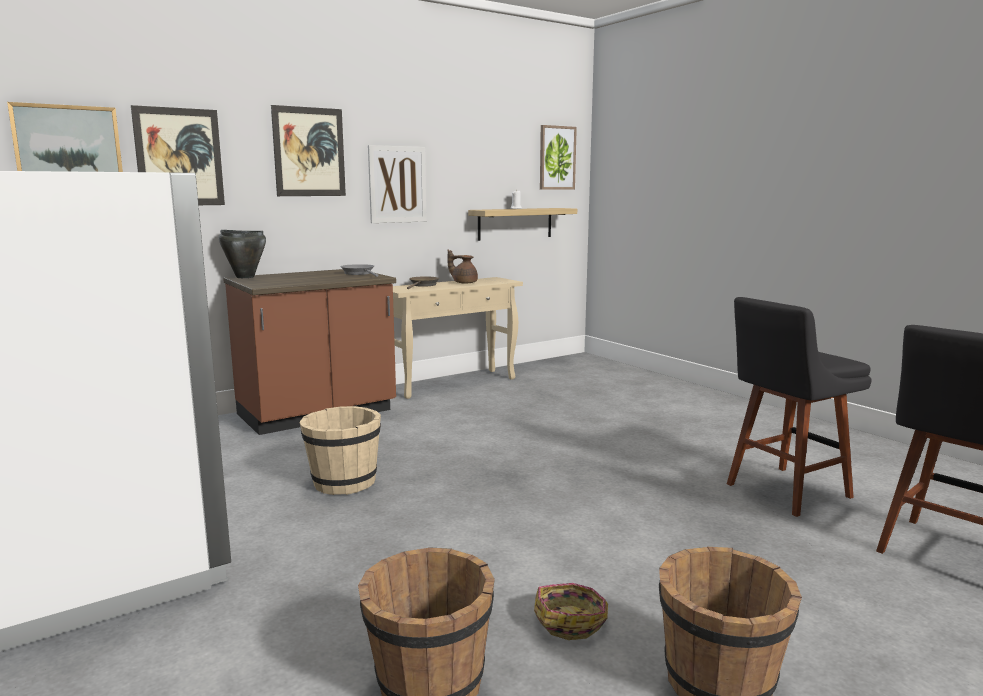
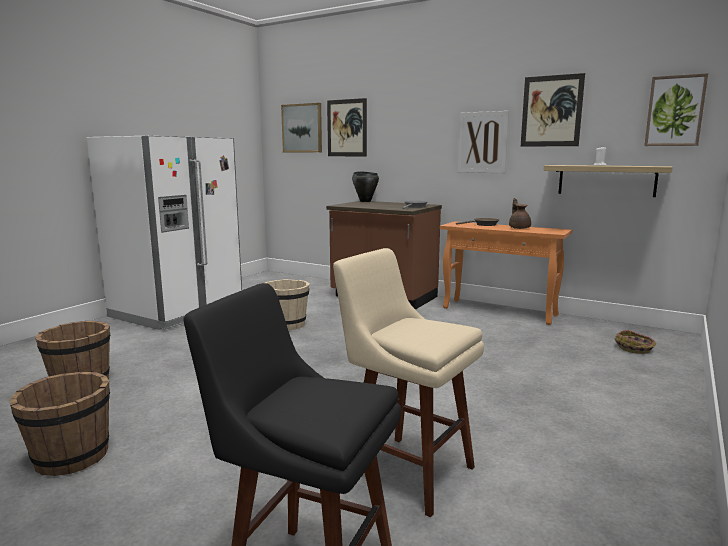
camera: 65 degrees right, 0 degrees up
picture [271,105,346,196] -> picture moved to [521,73,585,147]
beige console table [393,277,523,399] -> orange console table [440,221,572,325]
basket [534,583,608,640] -> basket moved to [615,330,656,354]
black stool [727,297,871,517] -> beige stool [333,248,484,517]

